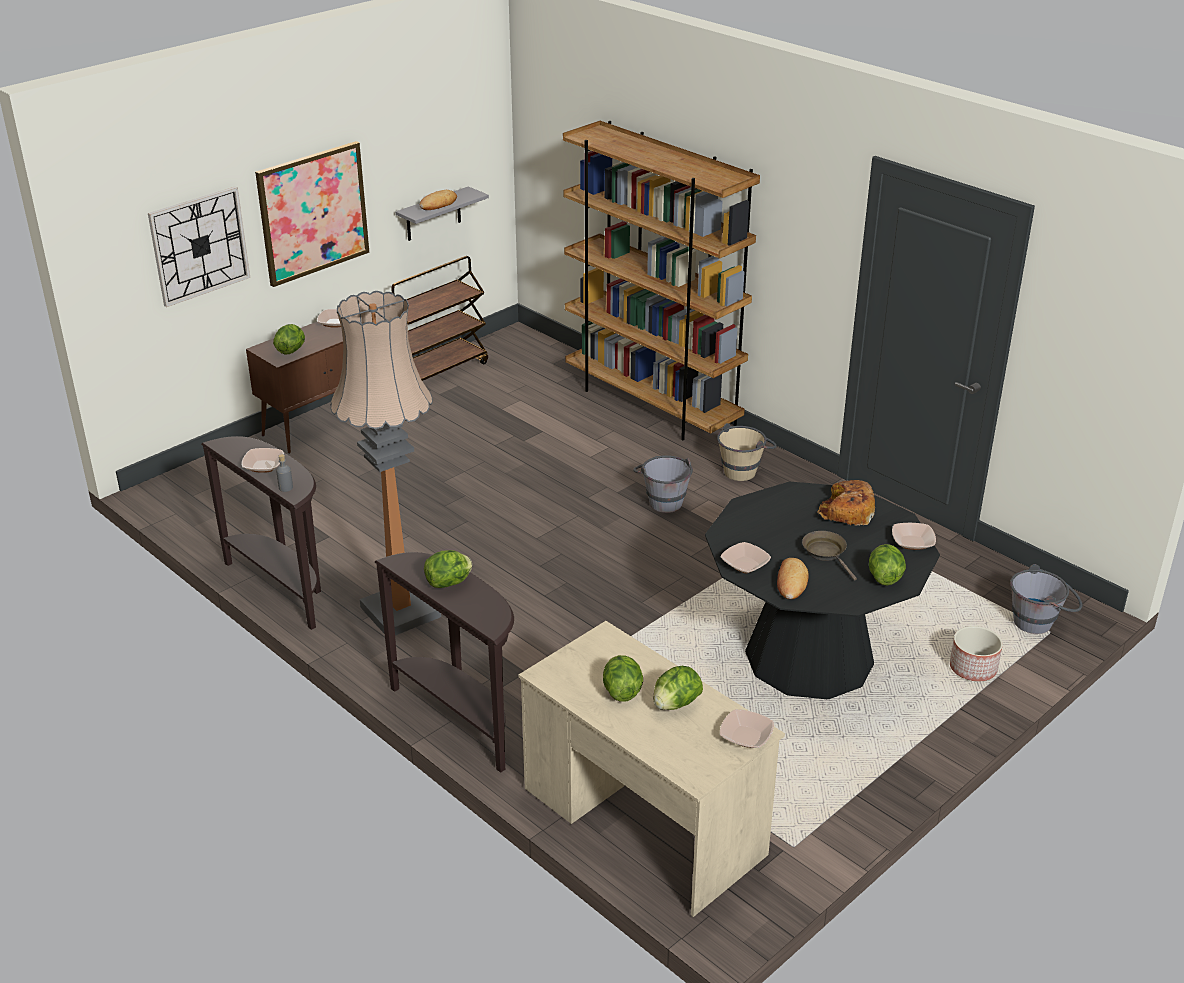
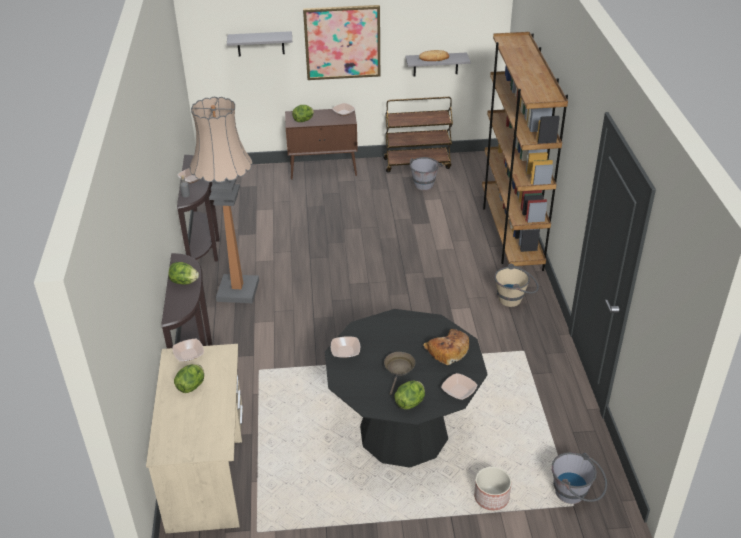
camera: 40 degrees right, 5 degrees up
wall clock [148,186,250,307] -> grey shelf [227,31,292,56]
grey bucket [633,455,693,513] -> grey bucket moved to [410,157,443,190]
lettuce [653,666,703,710] -> none
bowl [720,709,774,748] -> bowl moved to [172,339,204,361]
bread [777,558,809,599] -> none

